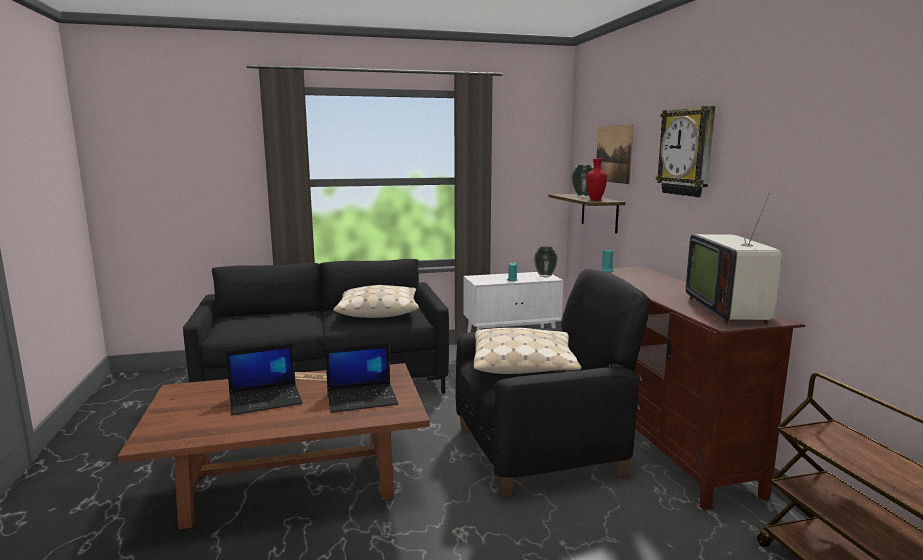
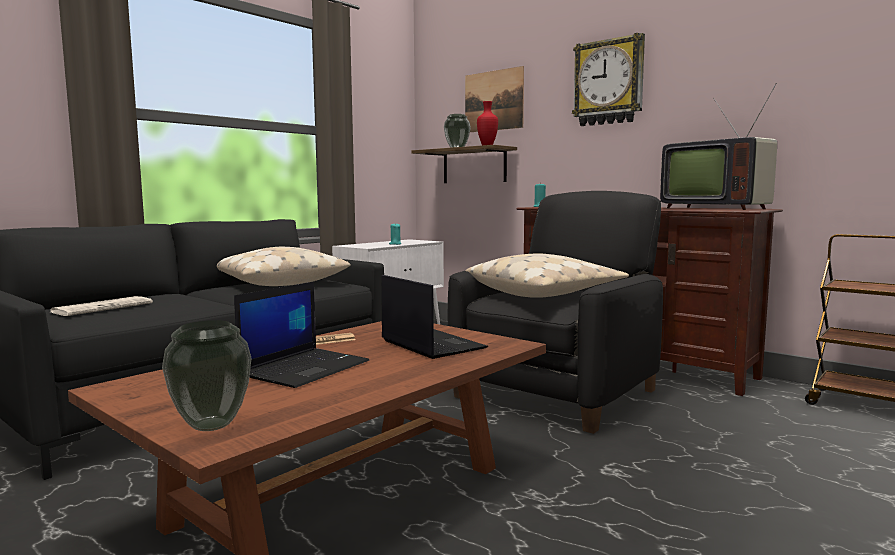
camera: 35 degrees left, 5 degrees down
laptop [325,343,398,413] -> laptop turned 75 degrees counterclockwise [381,275,488,359]
vase [534,246,558,277] -> vase moved to [162,320,252,431]
none -> newspaper [50,296,153,316]

